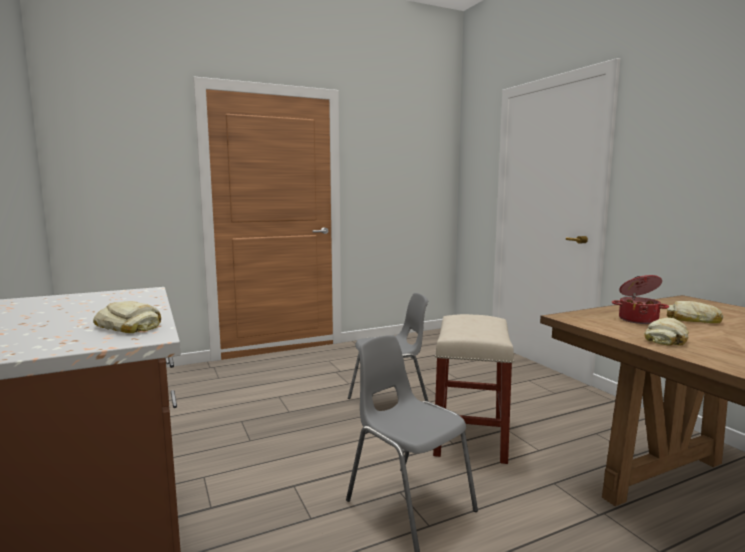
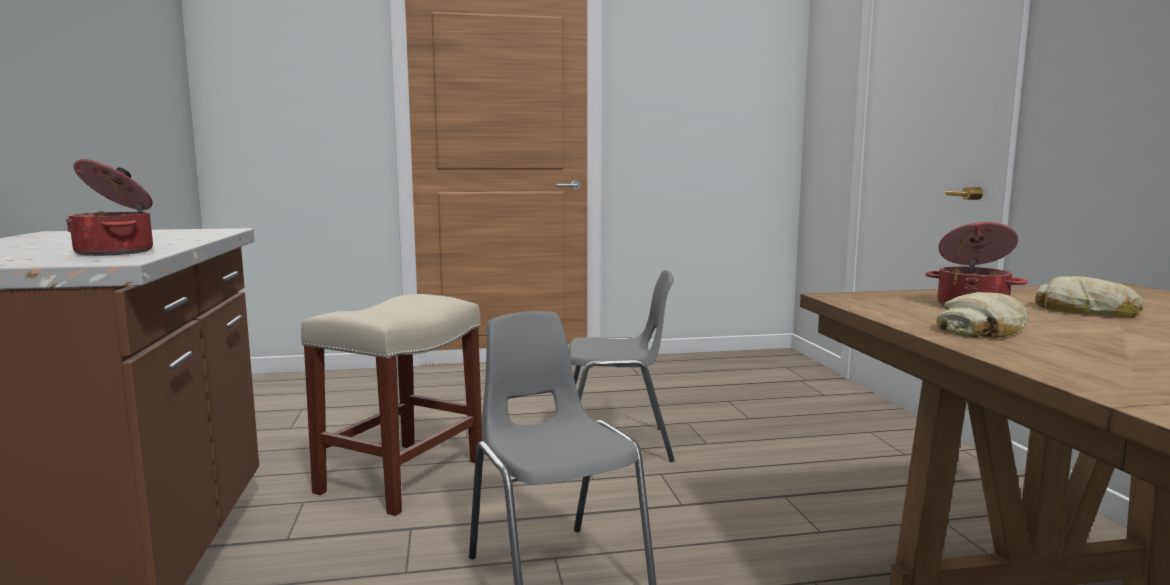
camera: 15 degrees right, 0 degrees up
bread [93,301,161,333] -> cooking pot [66,159,153,256]
beige stool [433,314,514,464] -> beige stool moved to [301,294,482,516]

